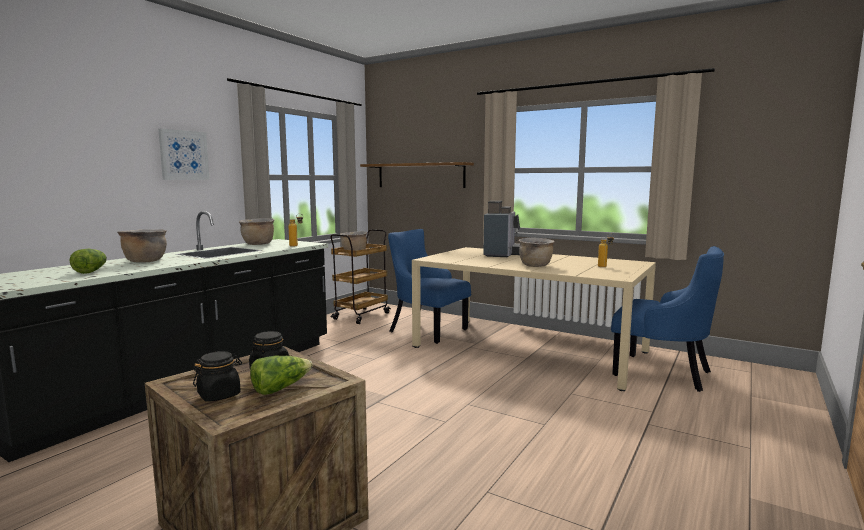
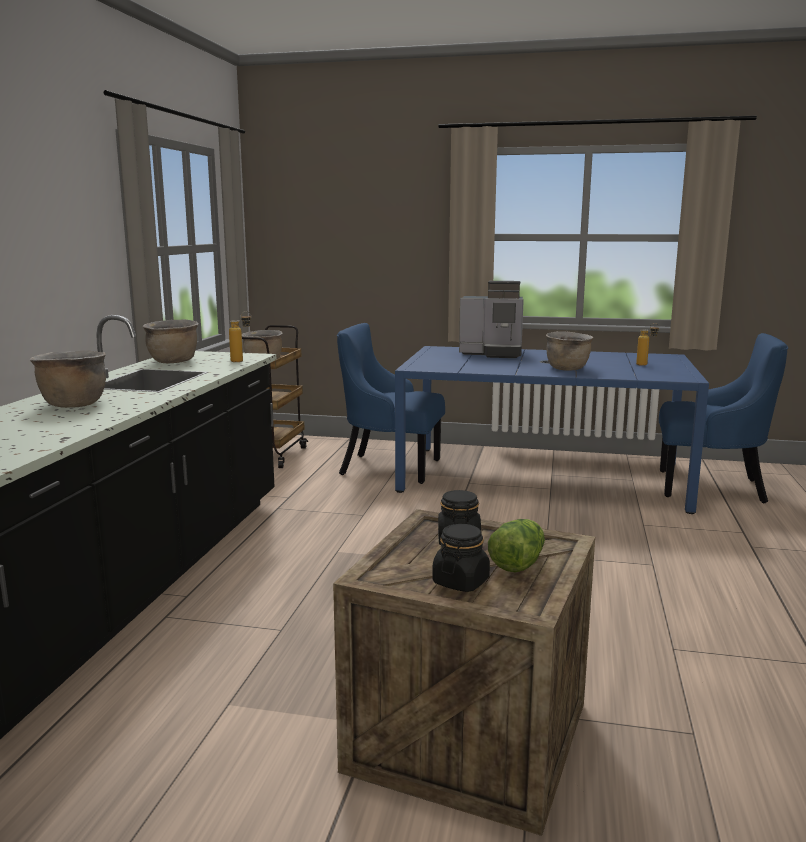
camera: 20 degrees left, 5 degrees up
lettuce [69,249,107,274] -> none
picture [158,129,210,180] -> none
shelf [360,162,474,188] -> none
beige dining table [412,247,656,391] -> blue dining table [395,346,709,514]
coffee machine [483,201,520,257] -> coffee machine turned 105 degrees clockwise [459,281,524,358]

